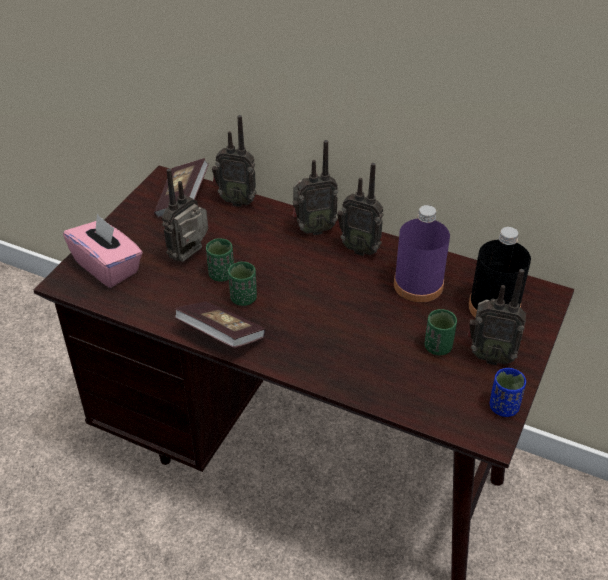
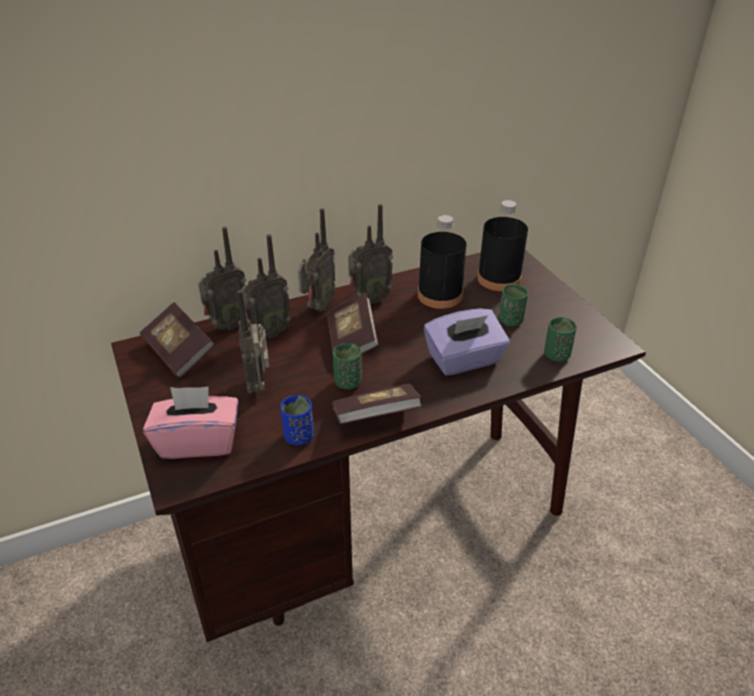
camera: 50 degrees left, 5 degrees down
green cup [206,238,234,282] -> green cup moved to [544,317,577,362]
purple bottle [394,205,450,303] -> black bottle [418,215,467,309]
radio [467,269,526,365] -> radio moved to [241,234,291,339]
blue cup [490,368,526,417] -> blue cup moved to [280,395,314,445]
none -> book [326,293,379,354]
none -> purple tissue box [424,308,510,376]

